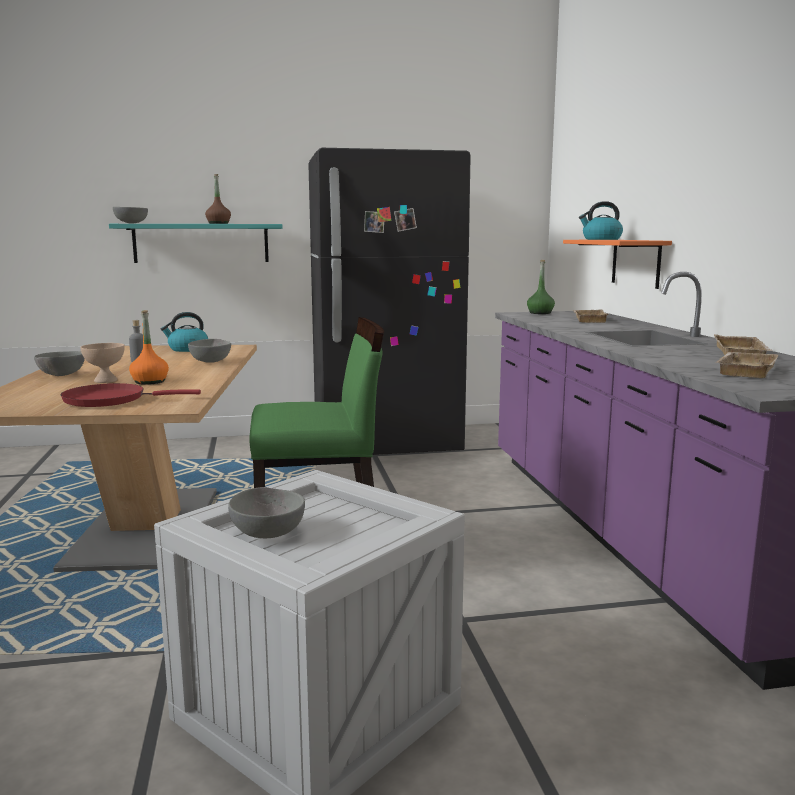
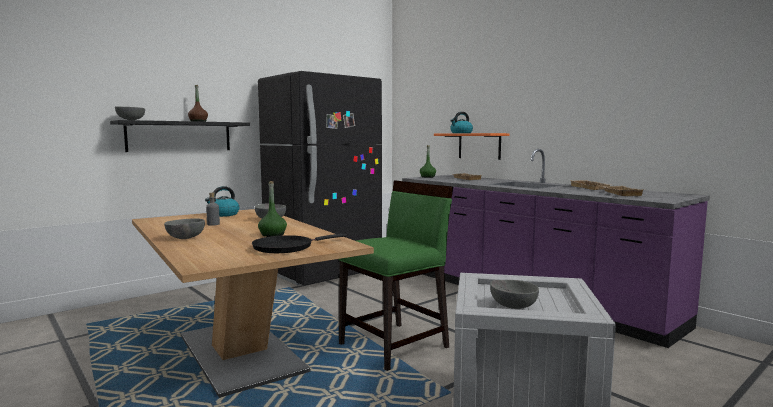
camera: 30 degrees left, 5 degrees down
red frying pan [60,383,201,407] -> black frying pan [252,233,346,253]
beige bowl [80,343,125,383] -> none
turquoise shelf [109,224,282,263] -> black shelf [110,120,250,152]
orange bottle [129,310,169,385] -> green bottle [258,181,287,237]

